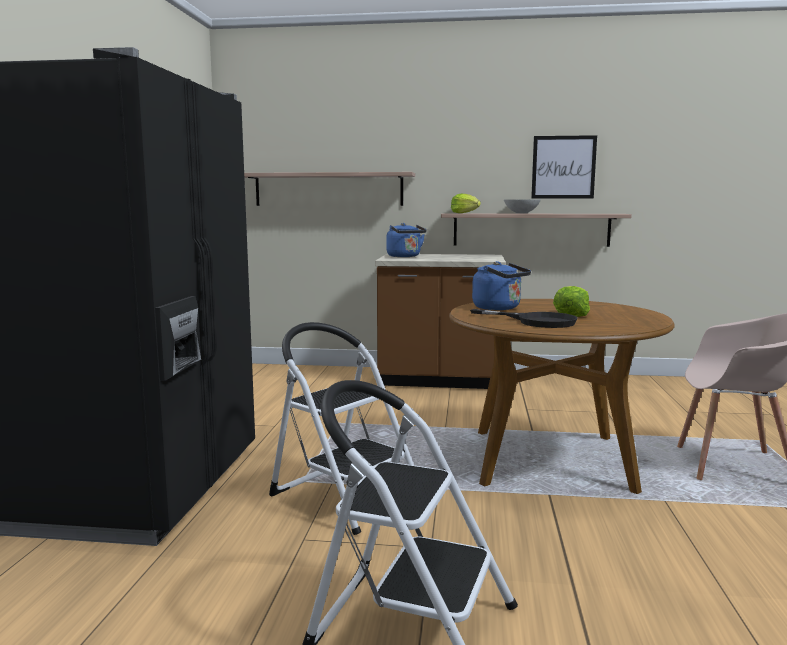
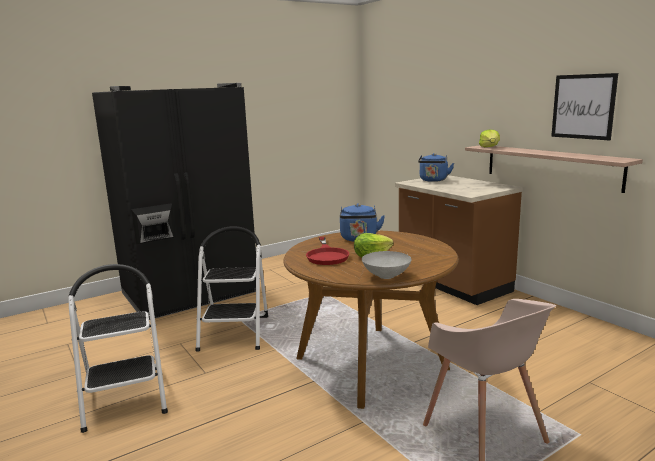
camera: 50 degrees right, 5 degrees up
shelf [244,172,415,206] -> none
black frying pan [470,309,578,328] -> red frying pan [306,237,349,265]
grey bowl [504,199,541,214] -> grey bowl moved to [362,251,412,279]

